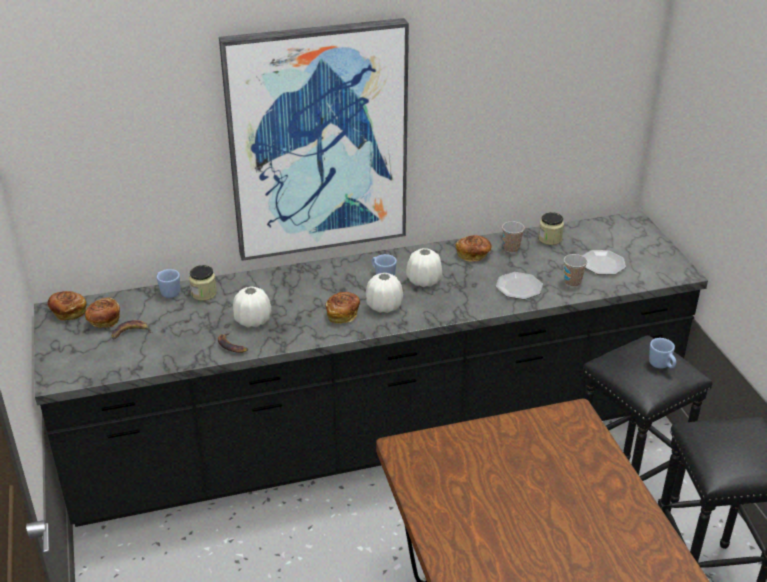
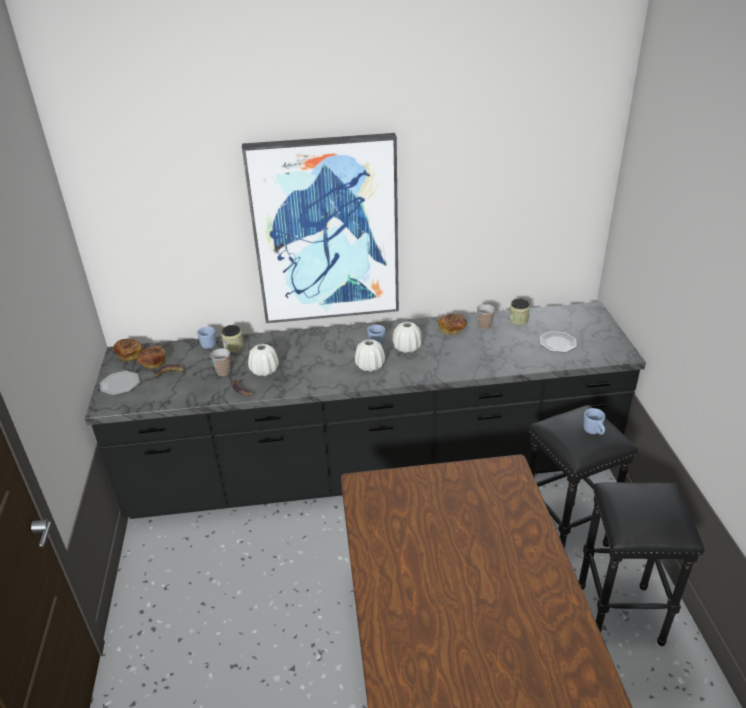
camera: 10 degrees right, 0 degrees up
bread [325,292,360,324] -> none
plate [496,272,543,299] -> plate moved to [100,371,140,395]
cup [564,254,587,287] -> cup moved to [210,348,230,376]

